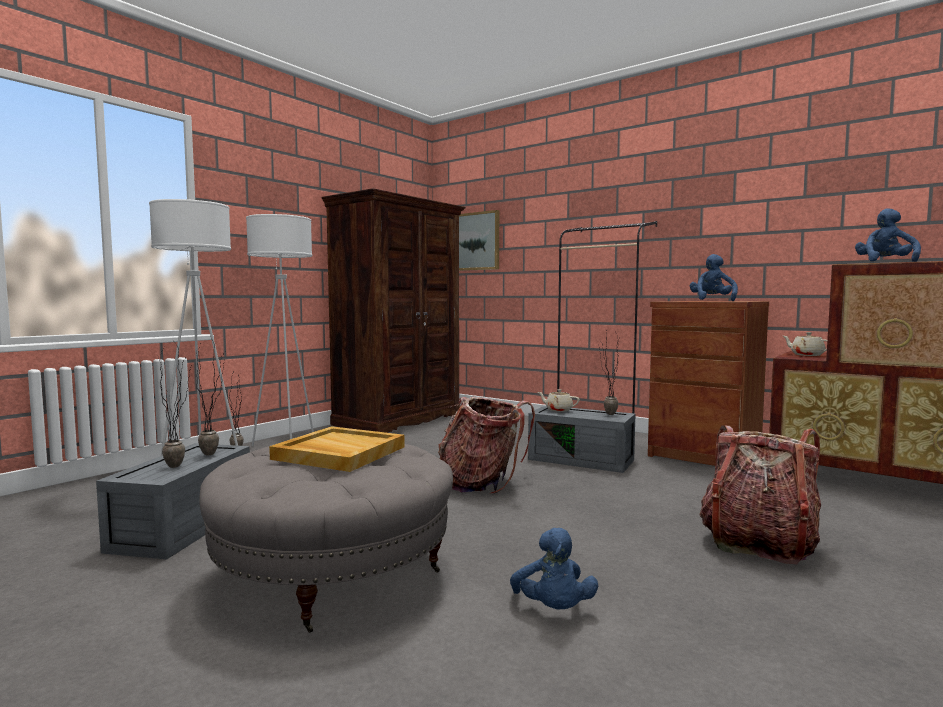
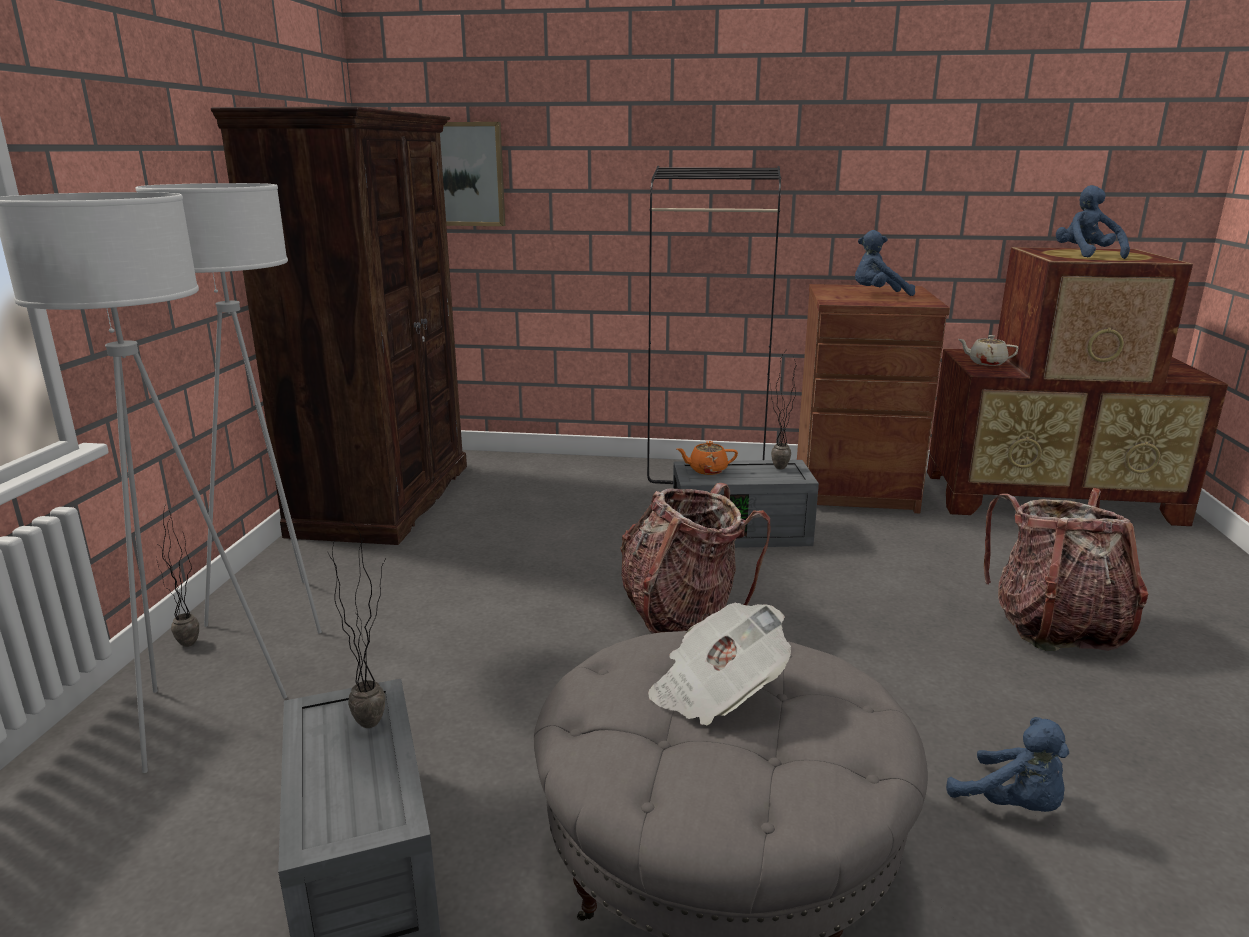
camera: 30 degrees left, 15 degrees up
potted plant [158,343,192,468] -> none
beige tray [269,426,405,472] -> newspaper [648,603,791,725]
beige teapot [538,389,580,412] -> orange teapot [677,441,738,475]
blue plush toy [690,254,738,301] -> blue plush toy turned 75 degrees counterclockwise [855,230,915,296]

